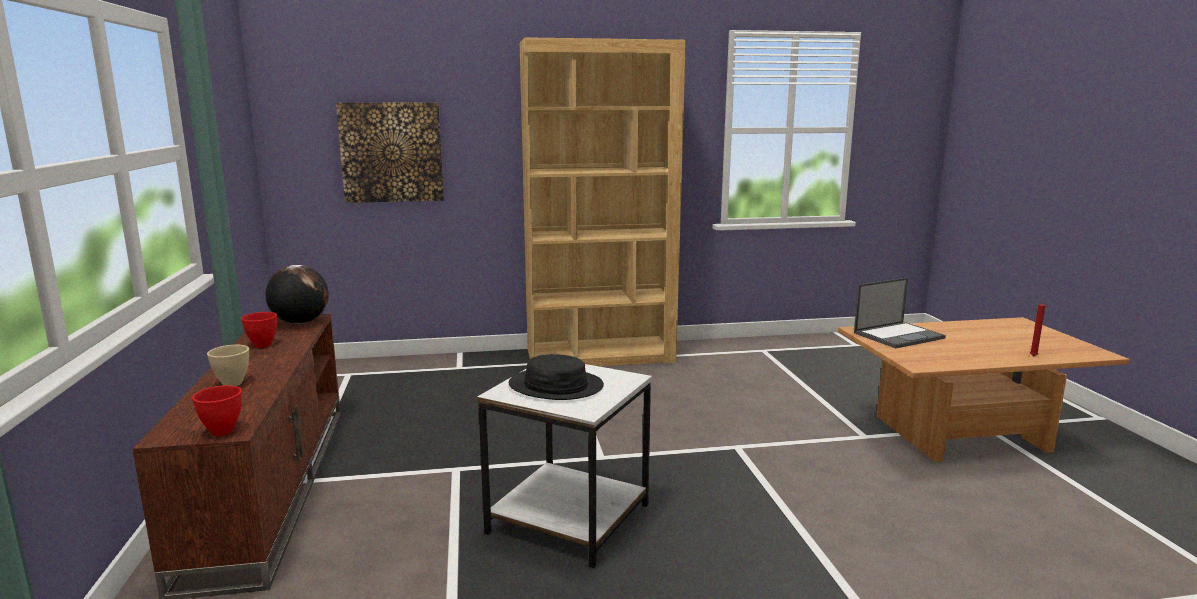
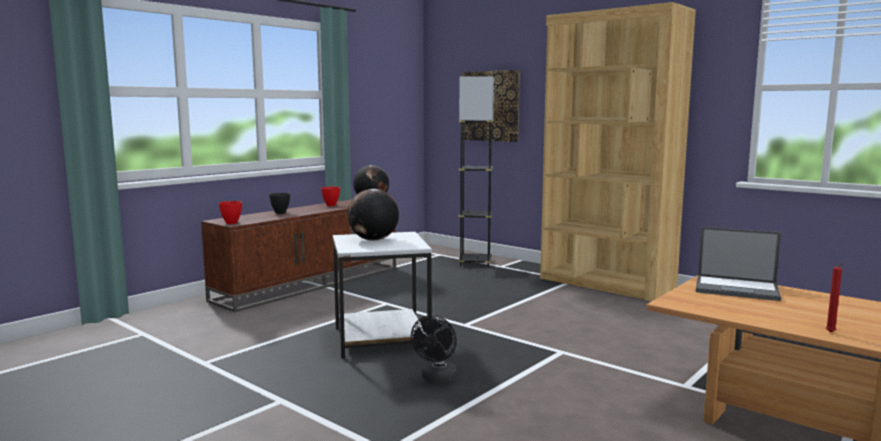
camera: 50 degrees right, 5 degrees down
beige bowl [207,345,249,386] -> black bowl [269,193,290,214]
black hat [509,354,604,400] -> globe [347,189,399,241]
none -> black fan [411,315,457,382]
none -> grey floor lamp [458,76,494,268]

